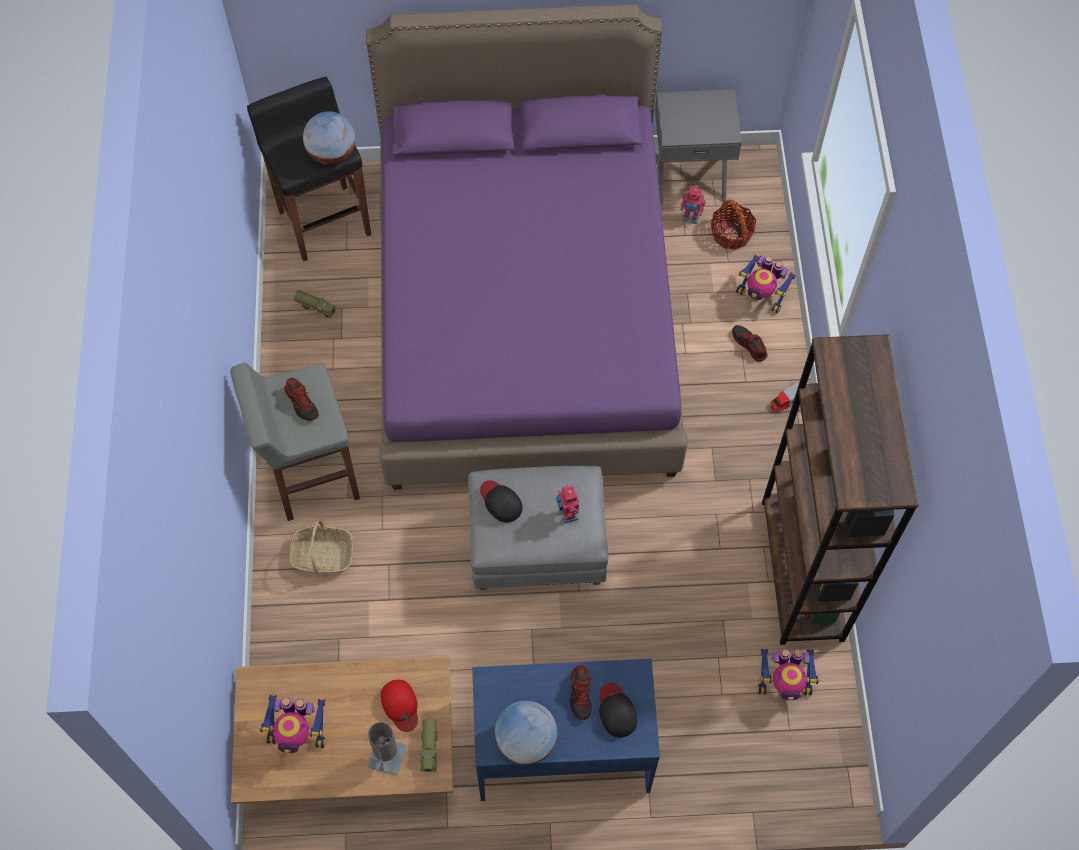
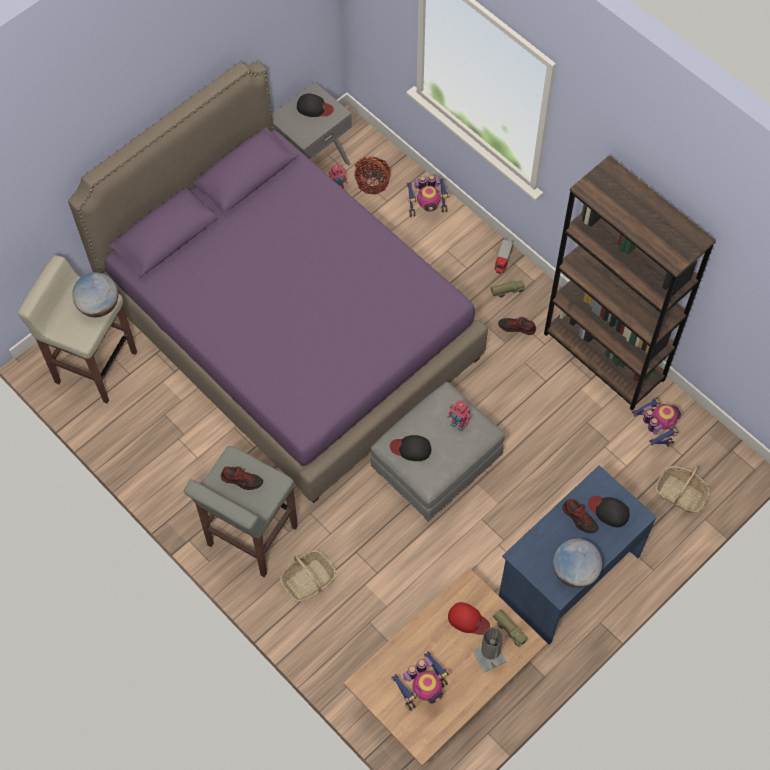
camera: 40 degrees left, 0 degrees up
black stool [247,77,371,261] -> beige stool [17,255,137,404]
toy truck [294,290,337,318] -> toy truck moved to [491,280,525,298]
shoe [732,325,768,362] -> shoe moved to [498,317,536,335]
toy robot [757,649,820,700] -> toy robot turned 75 degrees counterclockwise [632,398,681,447]
none -> black cap [297,94,334,117]
none -> basket [656,465,710,513]

